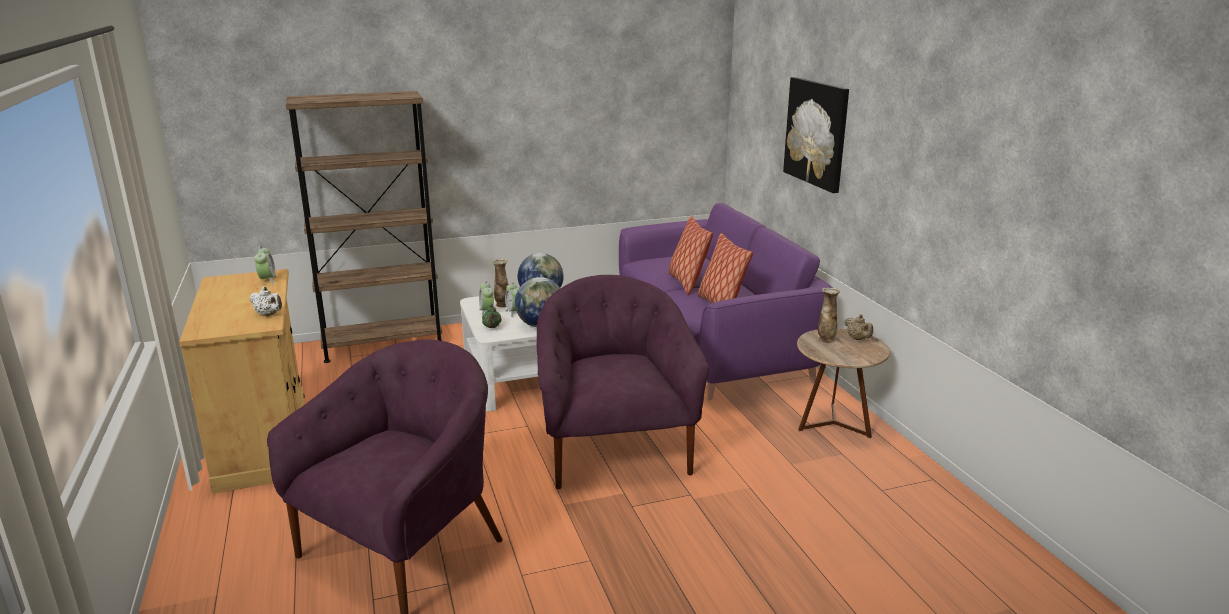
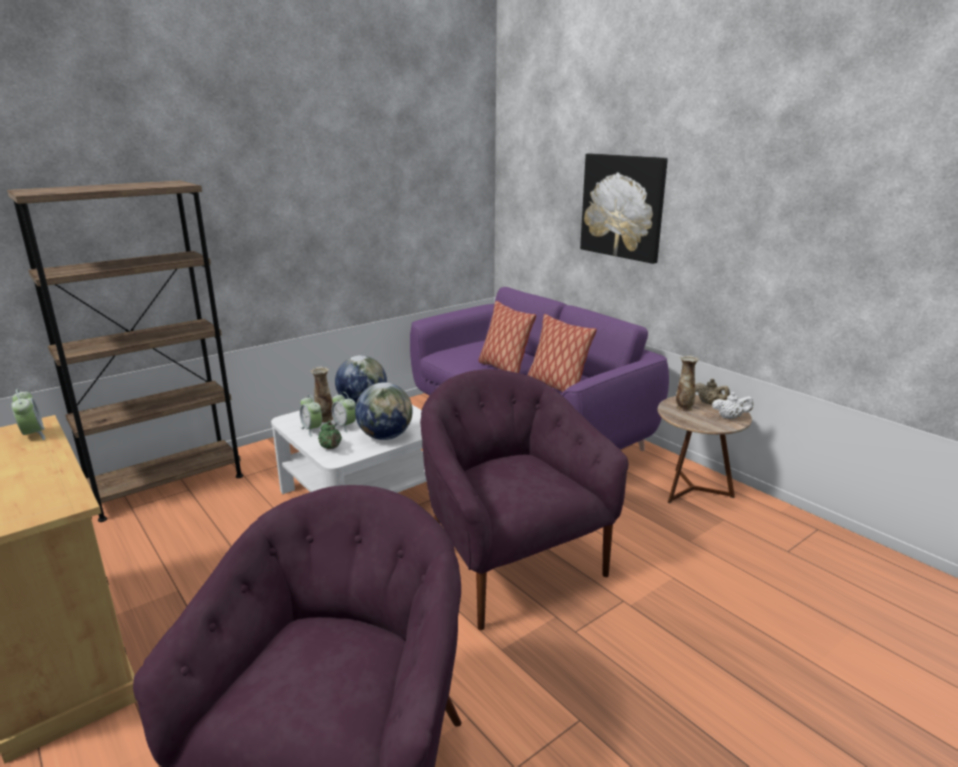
camera: 20 degrees left, 0 degrees up
white teapot [249,286,282,316] -> white teapot moved to [712,392,753,419]

